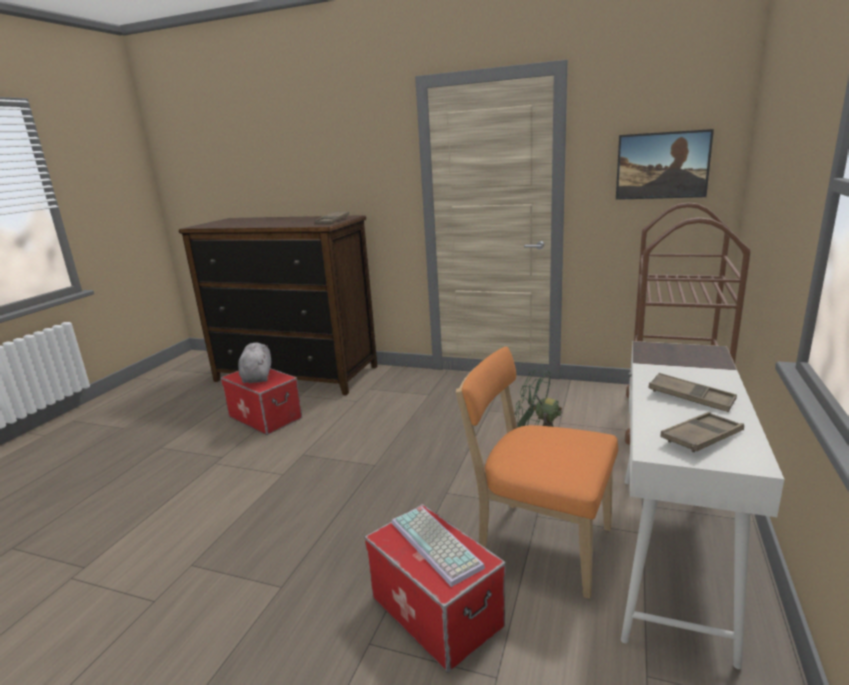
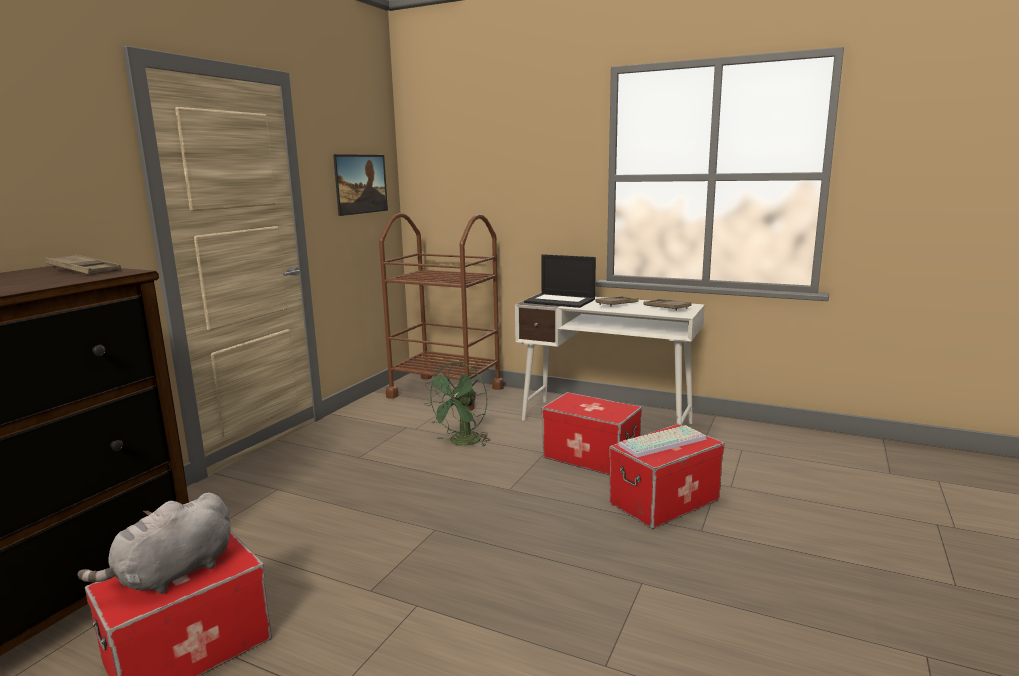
camera: 85 degrees left, 5 degrees down
grey plush toy [238,343,271,383] -> grey plush toy turned 45 degrees counterclockwise [77,493,230,594]
orange chair [456,346,618,599] -> storage box [542,392,642,475]
none -> laptop [524,254,596,308]

